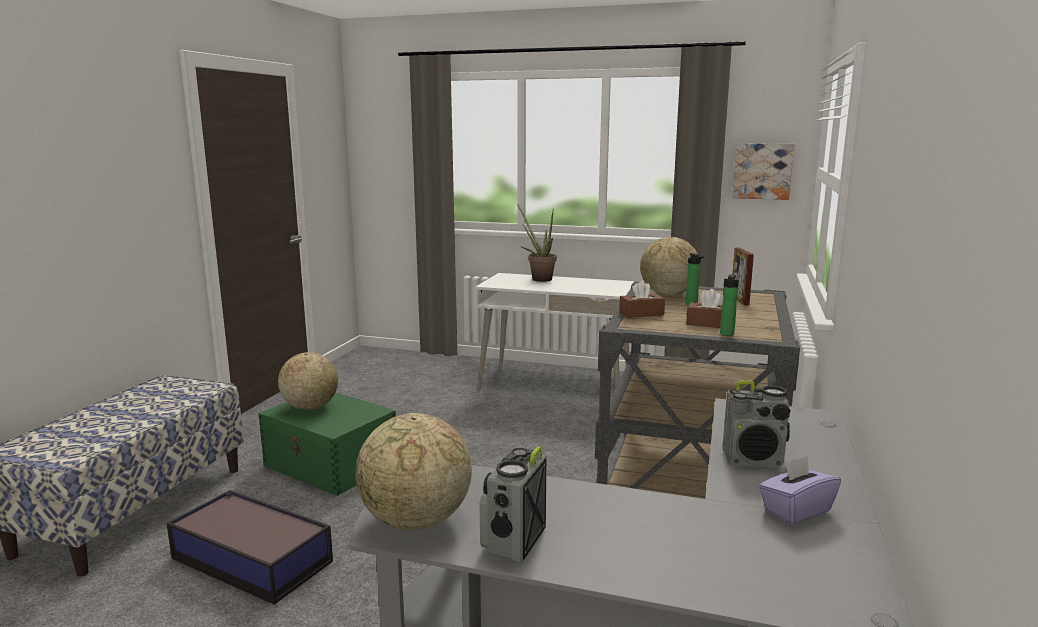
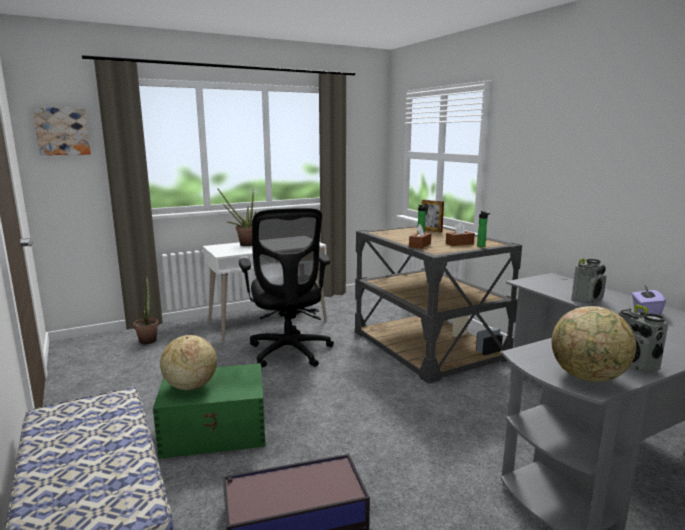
camera: 45 degrees left, 0 degrees up
globe [640,237,698,296] -> none
picture [732,143,794,200] -> picture moved to [32,107,91,155]
none -> potted plant [134,276,159,344]
none -> black office chair [239,208,334,367]

